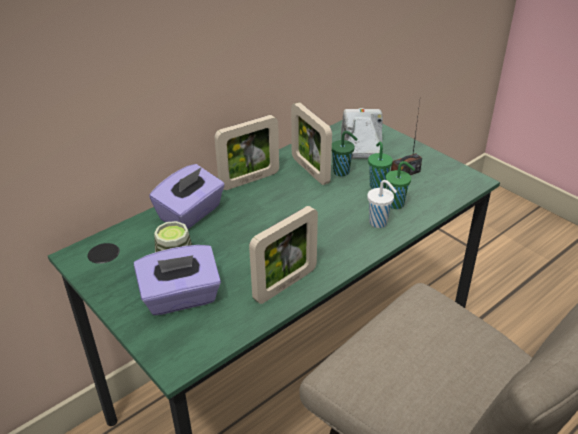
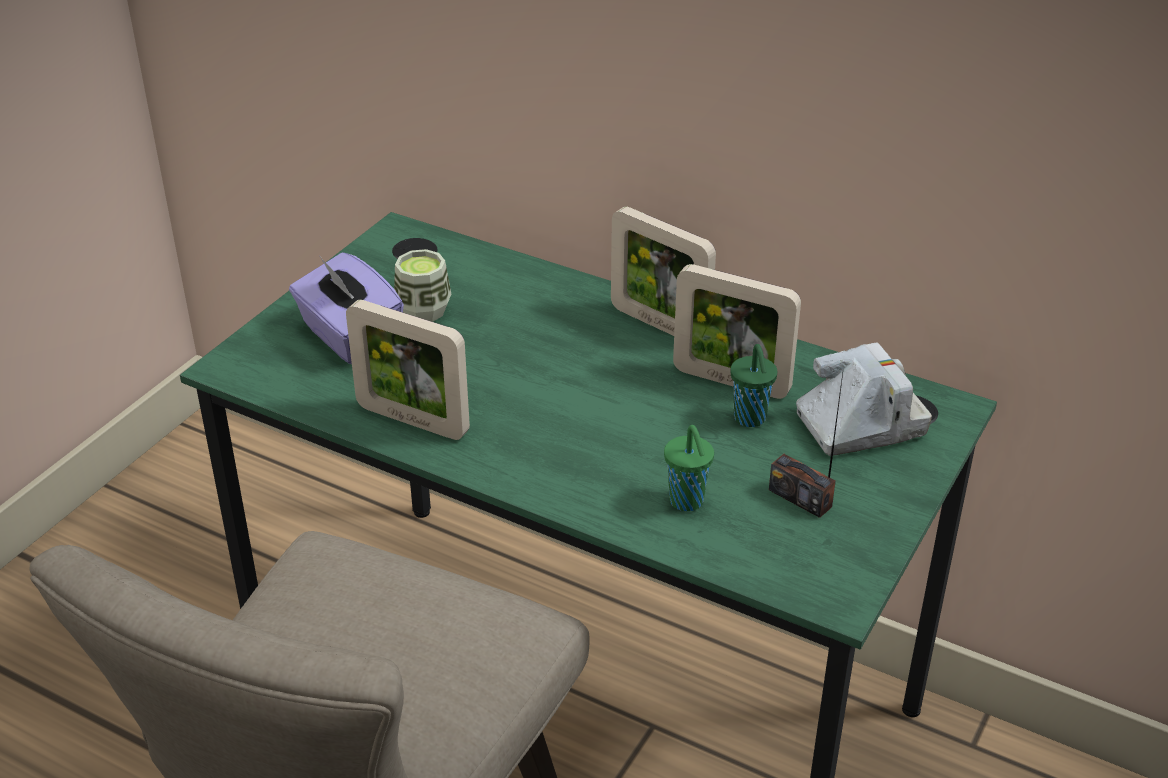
camera: 70 degrees right, 0 degrees up
purple tissue box [149,164,225,229] -> none
picture frame [291,102,332,185] -> picture frame turned 105 degrees counterclockwise [673,264,801,399]
white cup [367,180,397,228] -> none
green cup [368,142,393,189] -> none

